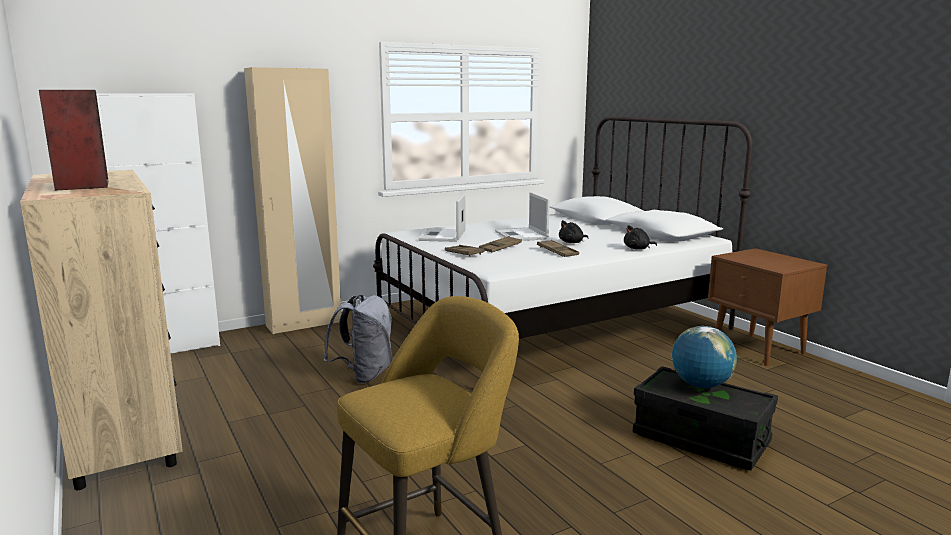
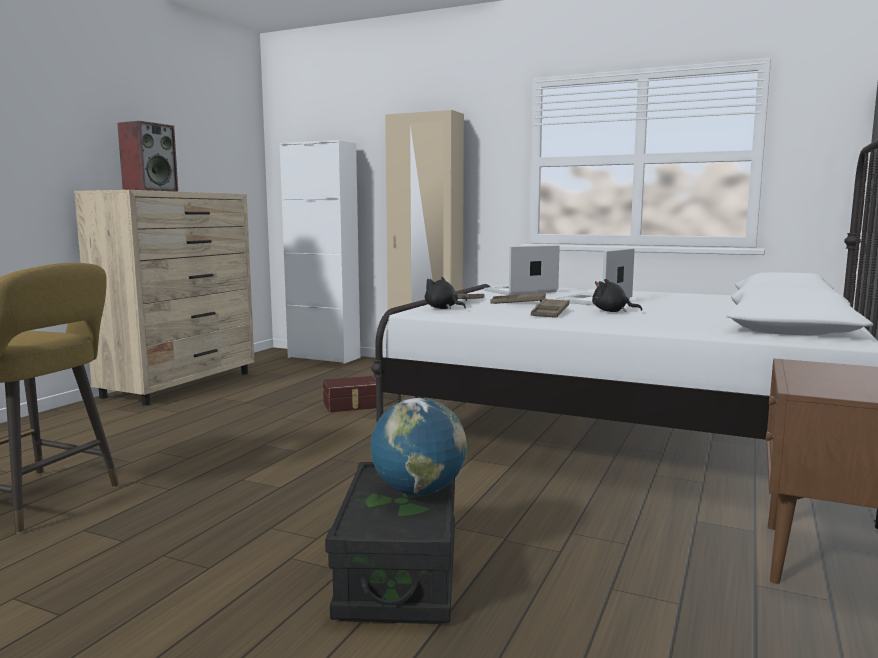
camera: 55 degrees right, 5 degrees down
grey backpack [323,295,392,383] -> brown storage box [323,376,376,412]
black plush toy [624,225,657,250] -> black plush toy moved to [425,277,466,309]

